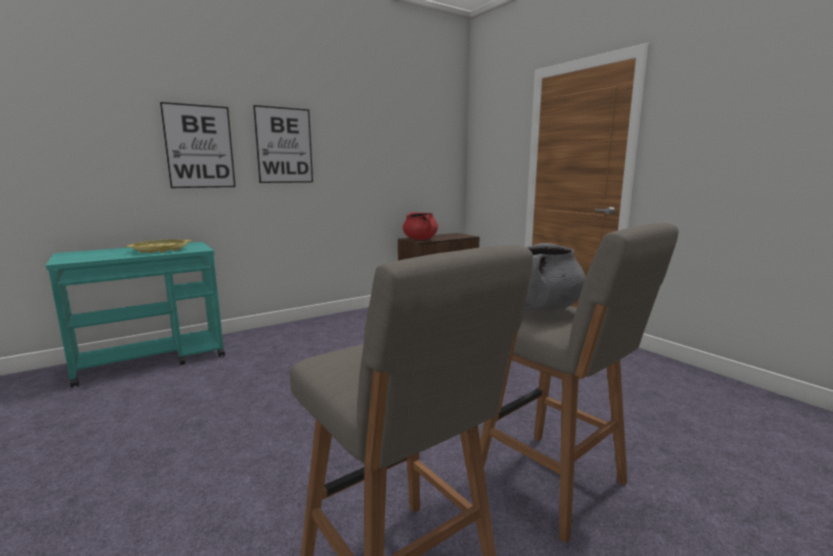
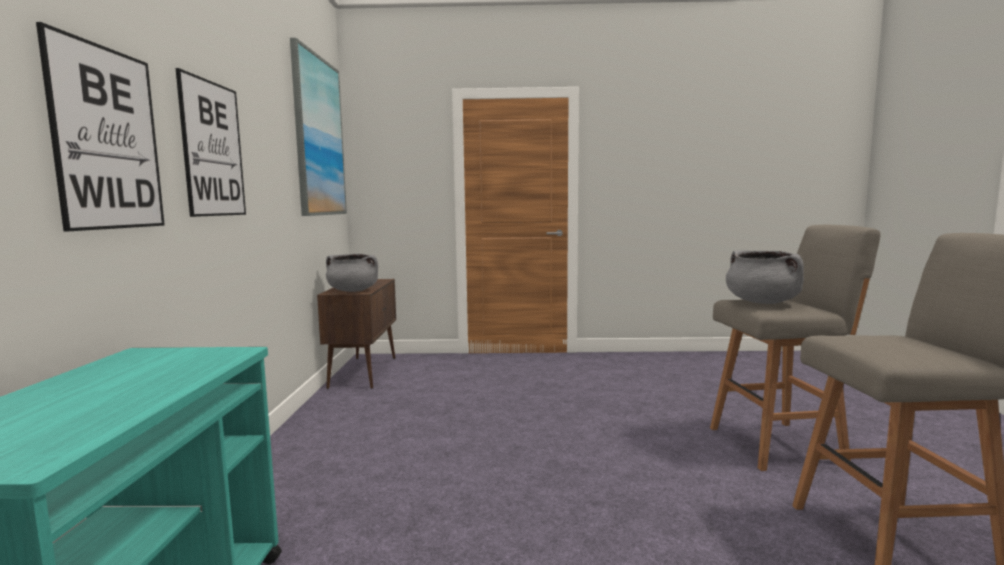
camera: 55 degrees left, 5 degrees down
yellow tray [127,239,191,253] -> none
red cooking pot [403,212,438,240] -> grey cooking pot [326,254,378,292]
none -> picture [290,38,347,216]

